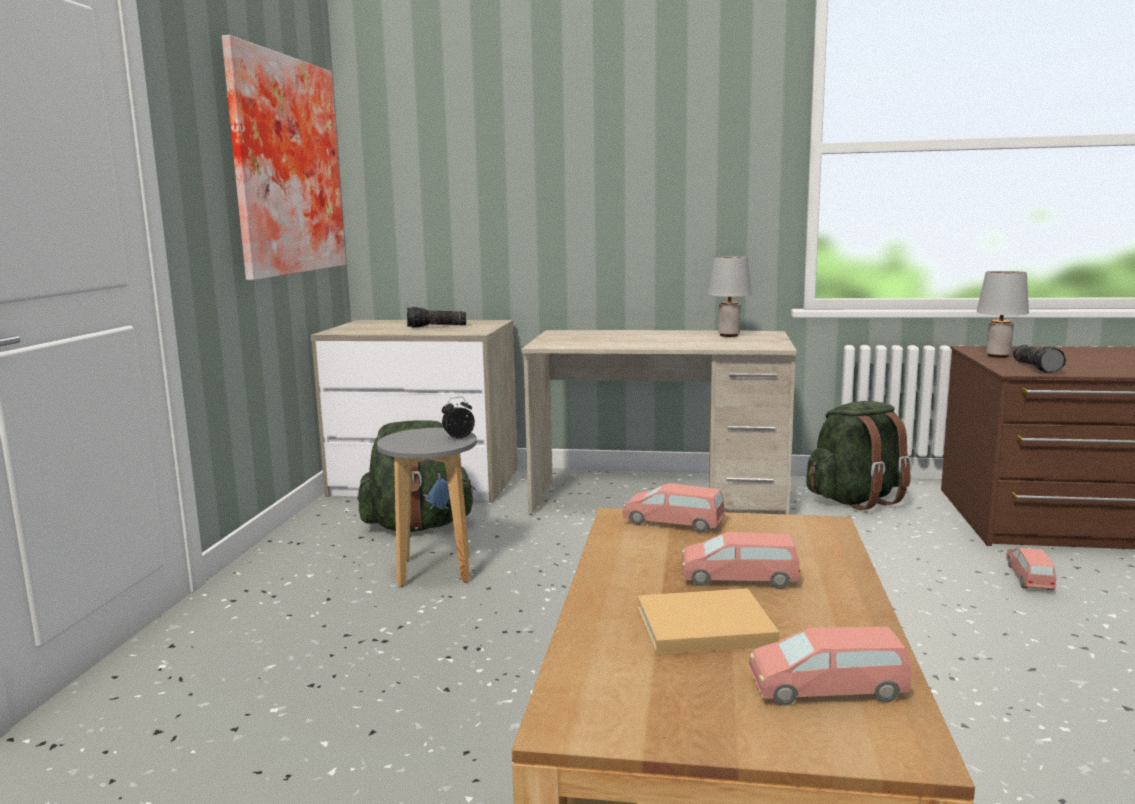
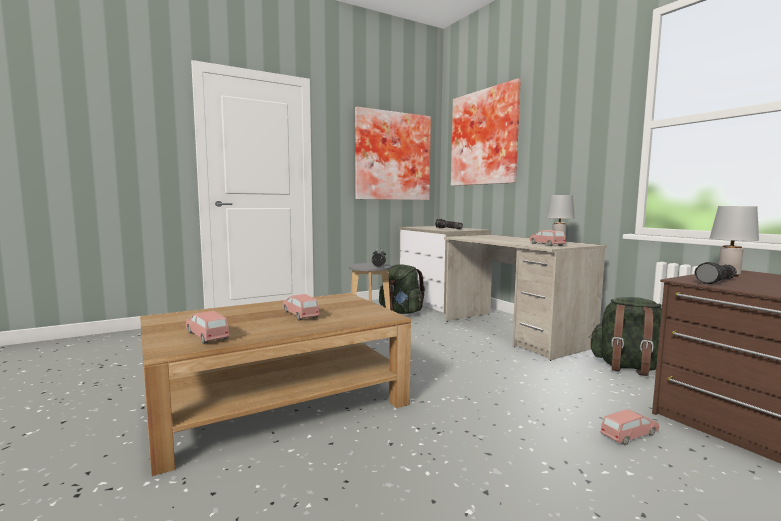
camera: 50 degrees right, 5 degrees down
pink toy car [622,483,725,533] -> pink toy car moved to [530,230,566,246]
beige book [638,588,779,655] -> none
none -> picture [451,78,521,186]

